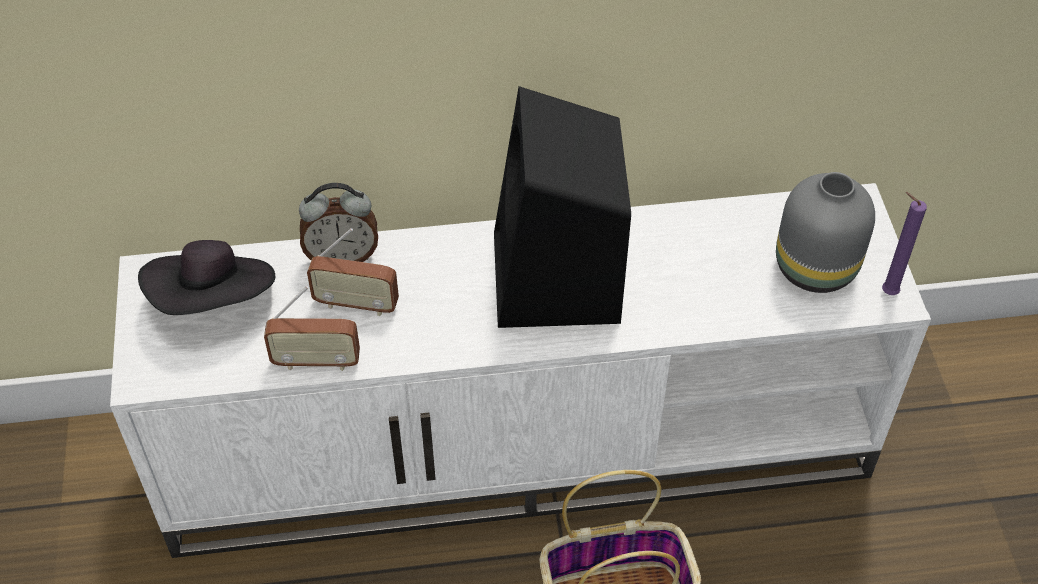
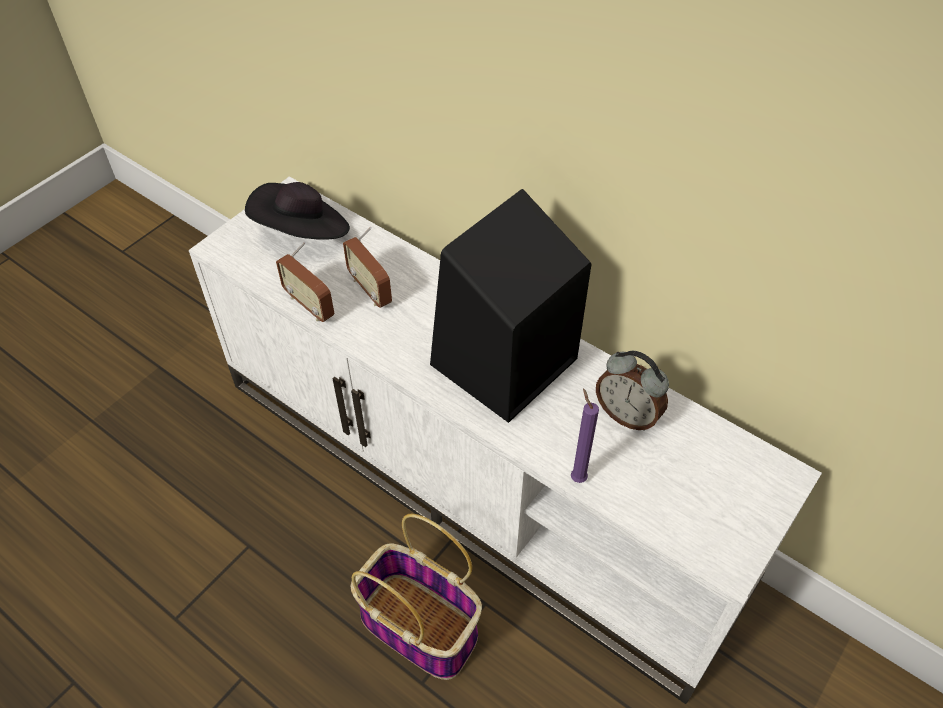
camera: 45 degrees right, 0 degrees up
alarm clock [299,183,378,262] -> alarm clock moved to [596,351,669,431]
grey vase [776,172,875,293] -> none
purple candle [882,192,927,295] -> purple candle moved to [571,388,599,483]

